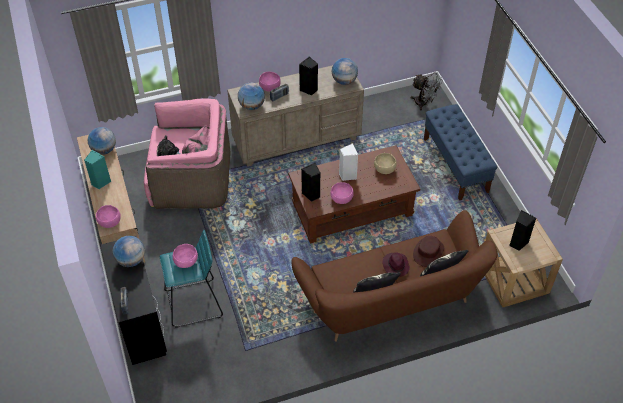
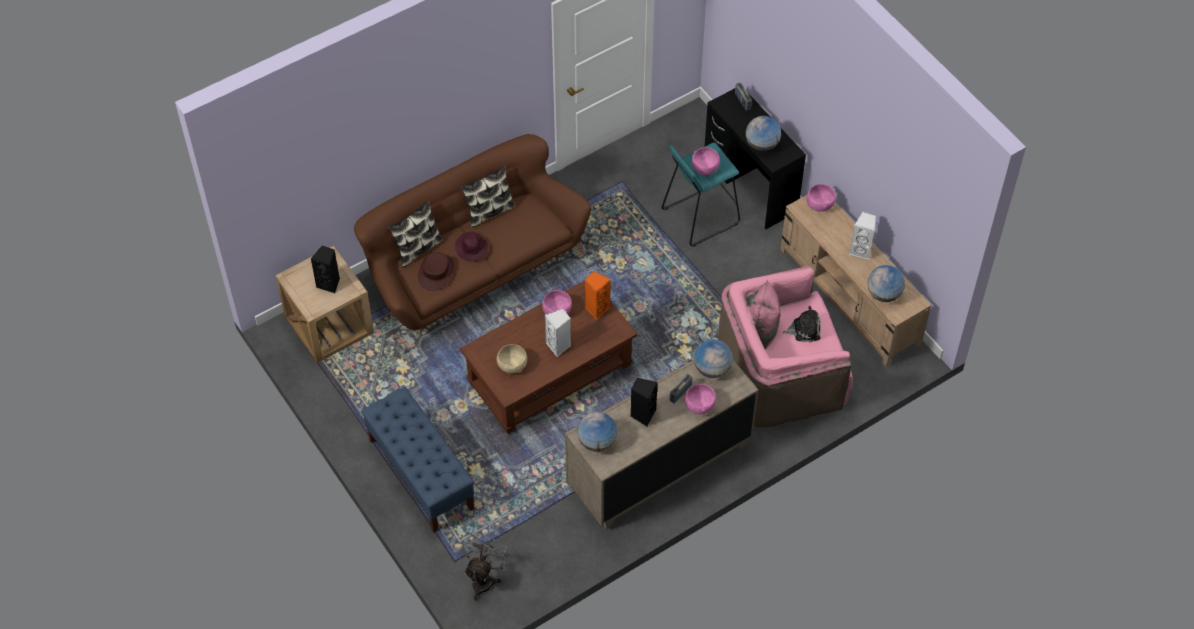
camera: 165 degrees right, 5 degrees up
turquoise speaker [84,150,111,189] -> white speaker [849,212,876,259]
black speaker [301,163,320,202] -> orange speaker [585,271,611,320]
grey fan [411,72,443,110] -> grey fan turned 90 degrees clockwise [462,534,511,600]

